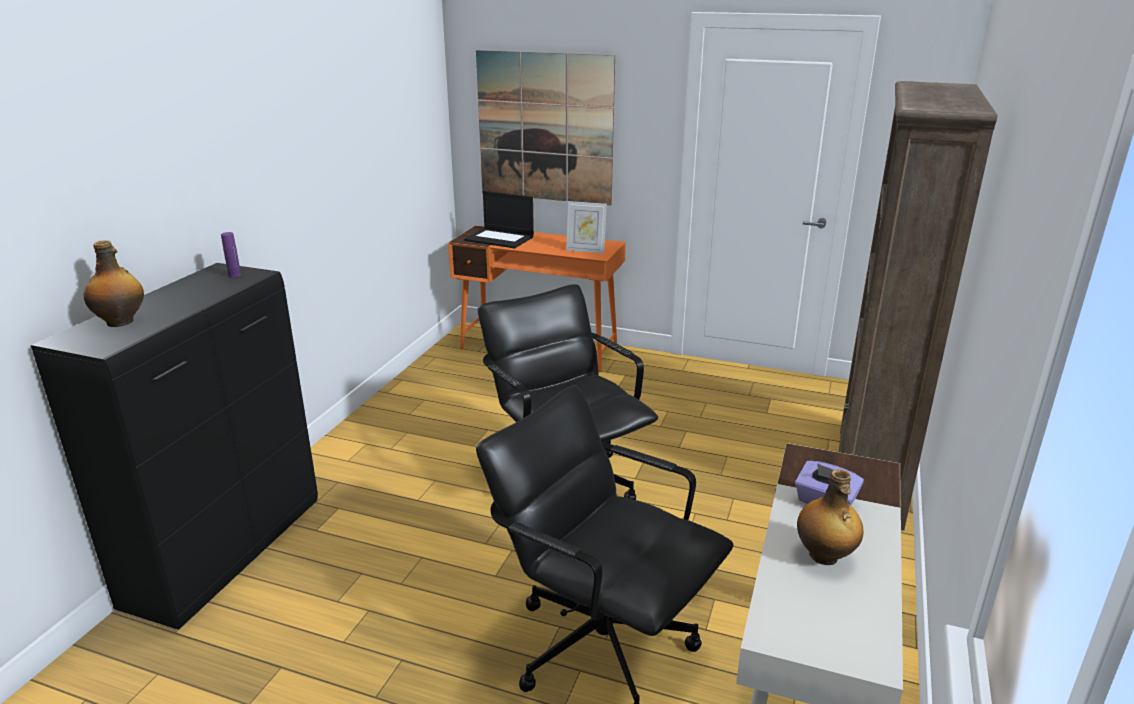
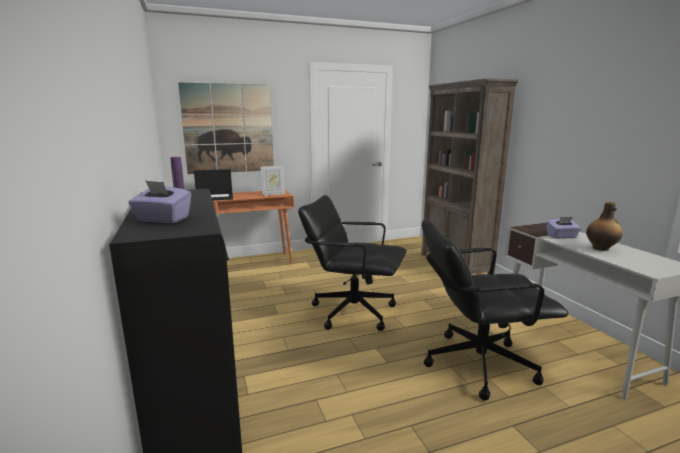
camera: 40 degrees left, 10 degrees down
bottle [84,240,144,327] -> purple tissue box [129,180,191,223]

